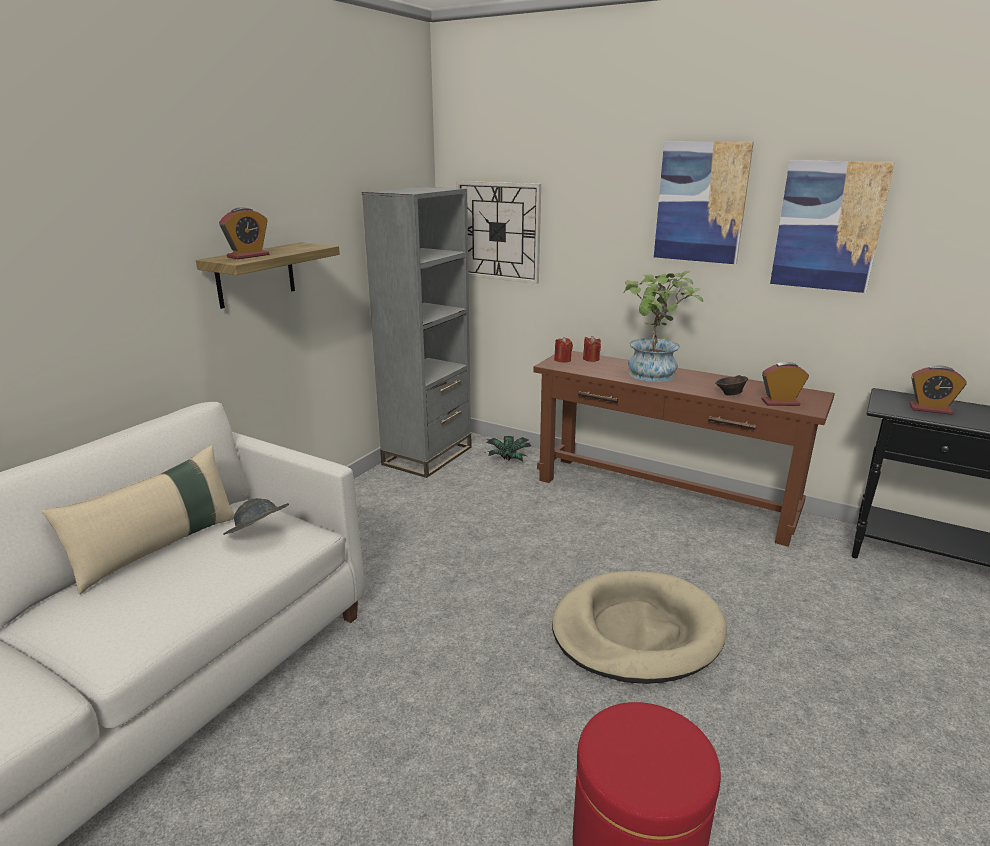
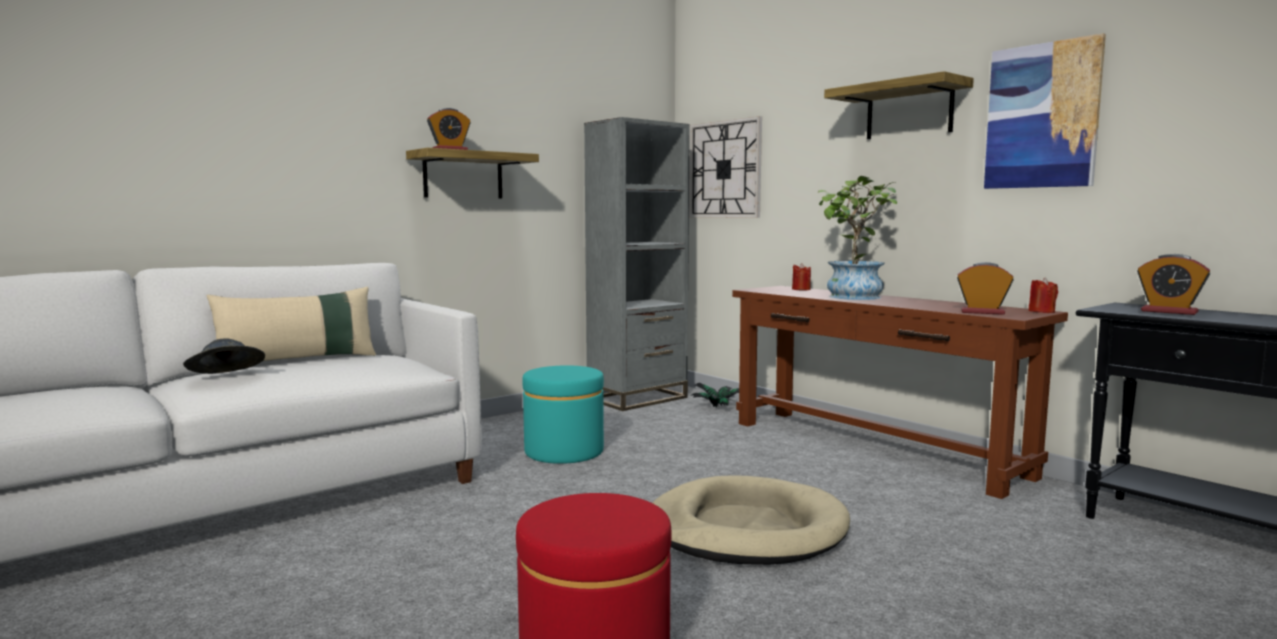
camera: 20 degrees right, 15 degrees down
grey hat [223,498,289,535] -> grey hat moved to [183,339,265,374]
red candle [554,337,573,363] -> red candle moved to [1028,277,1058,313]
picture [654,141,754,264] -> shelf [824,71,974,139]
brown bowl [715,375,748,395] -> none
none -> turquoise ottoman [522,365,604,464]

